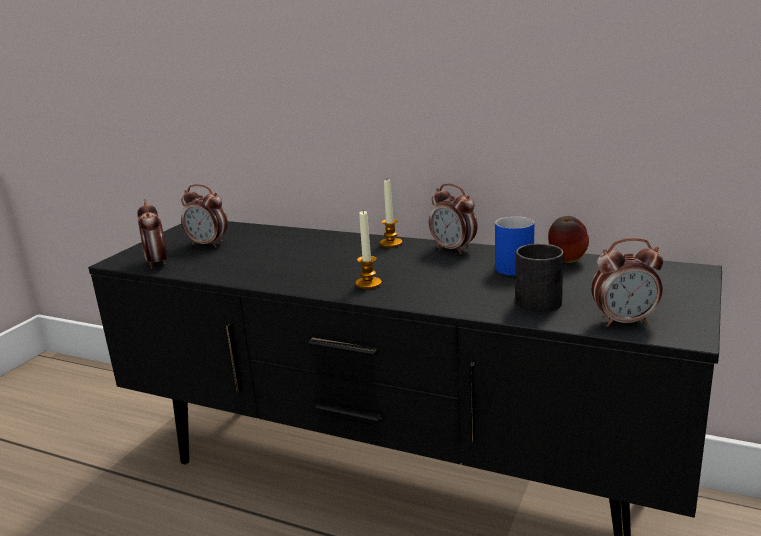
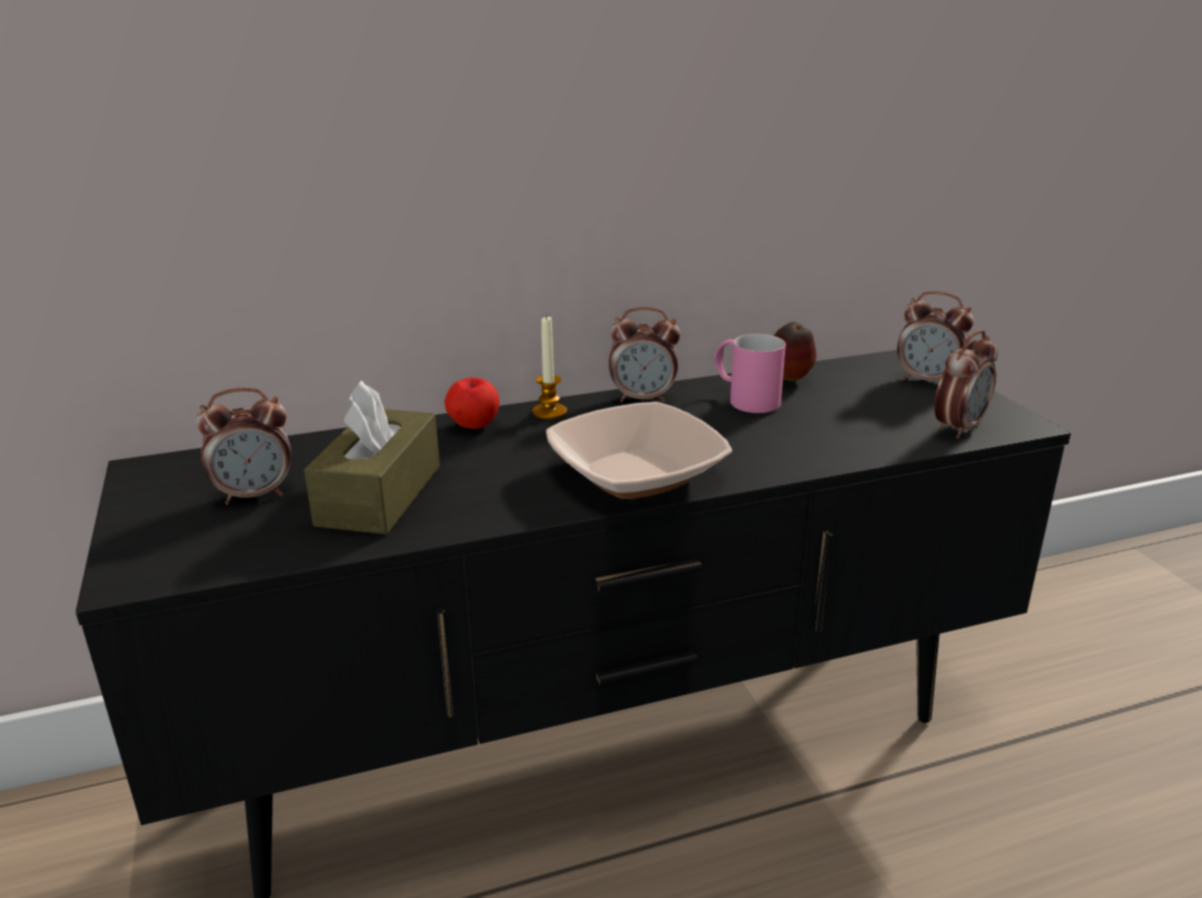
camera: 45 degrees left, 5 degrees up
alarm clock [137,199,167,269] -> alarm clock moved to [897,291,974,381]
candle [356,211,382,289] -> bowl [546,402,732,499]
blue mug [495,216,535,276] -> pink mug [714,334,786,413]
black mug [516,244,564,313] -> none
none -> brown tissue box [304,380,440,534]
none -> apple [444,378,499,429]

